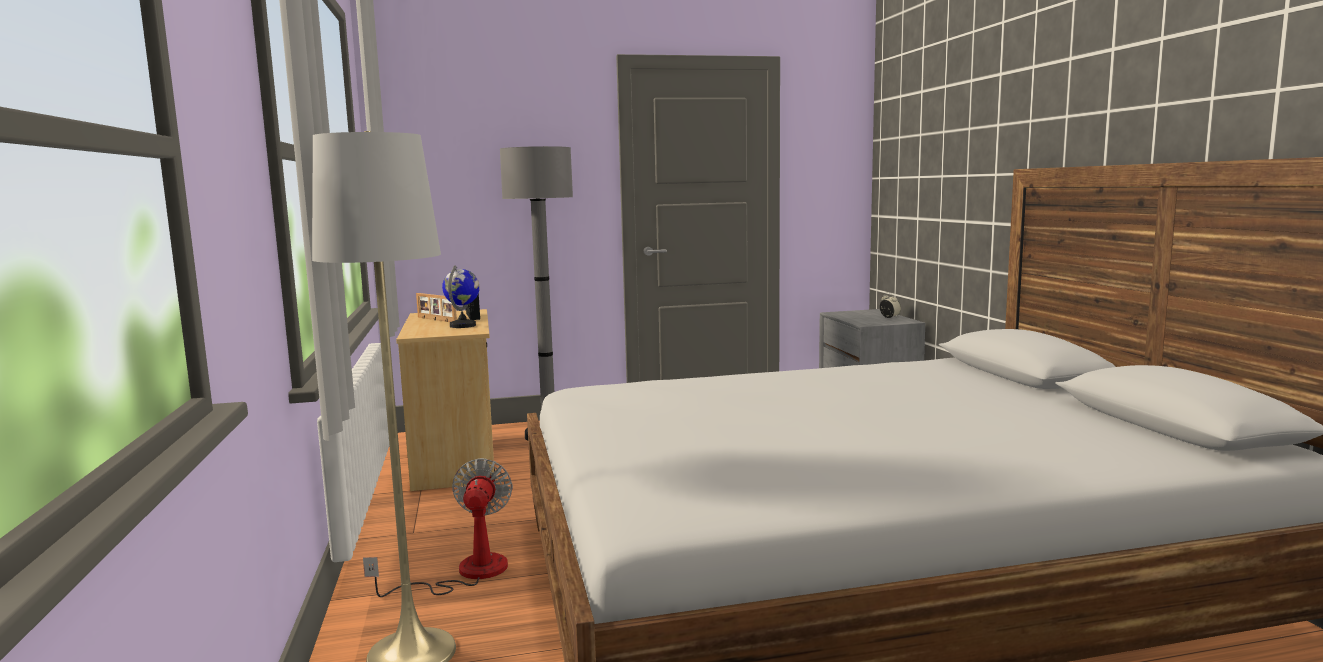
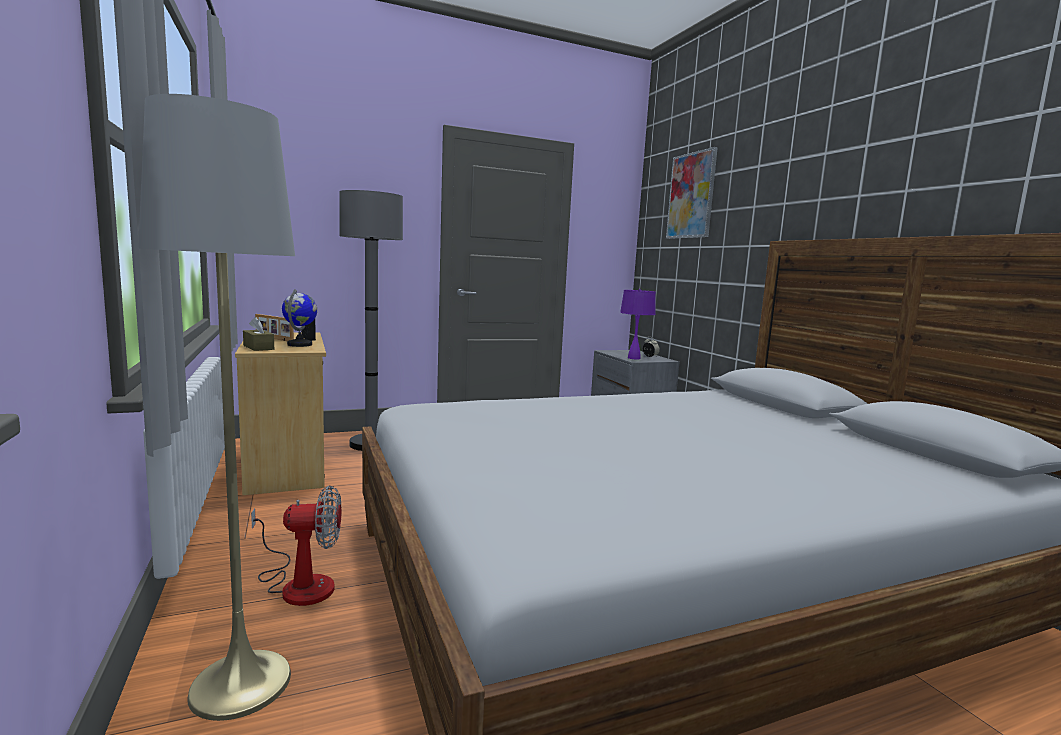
camera: 10 degrees left, 0 degrees up
fan [363,458,513,597] -> fan turned 90 degrees clockwise [251,485,341,606]
none -> brown tissue box [243,317,274,351]
none -> purple table lamp [620,289,656,359]
none -> picture [666,147,718,239]

